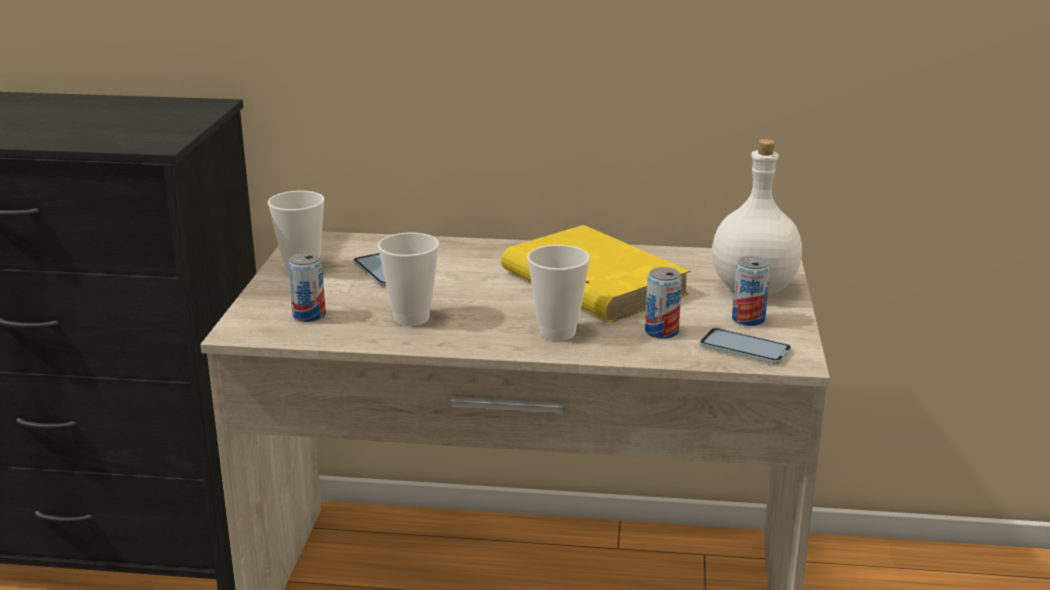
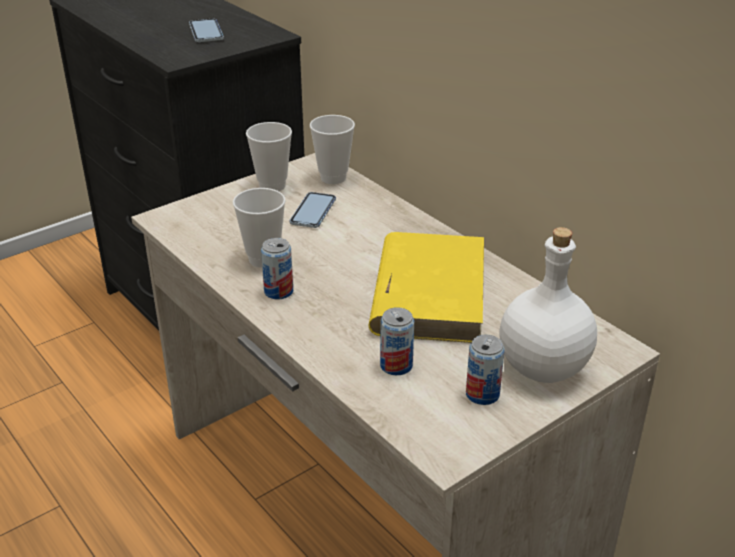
camera: 45 degrees right, 10 degrees up
can [288,252,326,322] -> can moved to [261,238,293,299]
cup [527,245,590,341] -> cup moved to [310,115,355,184]
phone [699,328,792,364] -> phone moved to [189,19,224,42]

